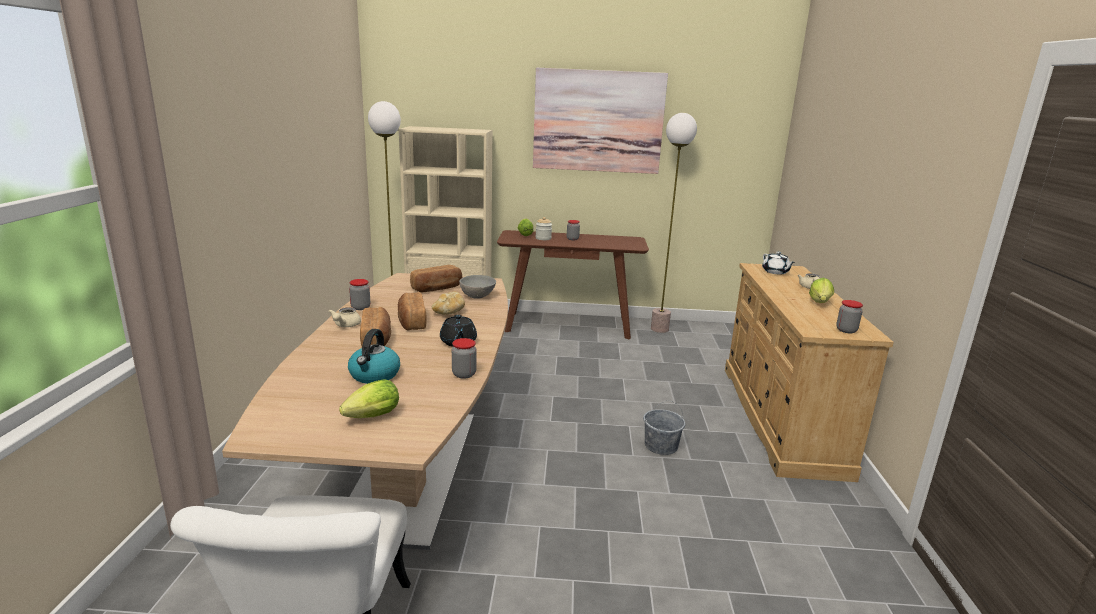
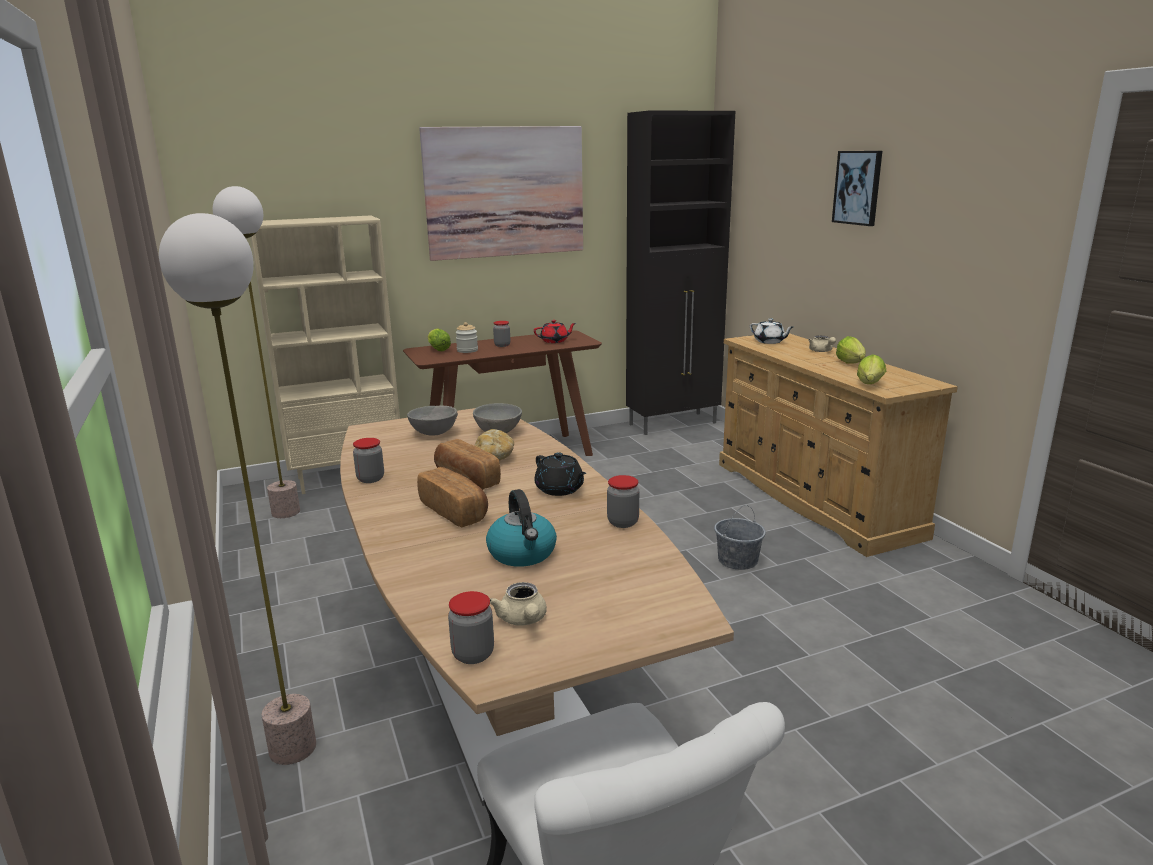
camera: 25 degrees left, 0 degrees up
beige teapot [328,307,361,327] -> beige teapot moved to [490,582,547,625]
lettuce [339,379,399,418] -> lettuce moved to [857,354,886,384]
bread [410,265,462,293] -> grey bowl [407,406,458,436]
floor lamp [651,113,697,333] -> floor lamp moved to [159,213,316,765]
jar [836,300,863,333] -> jar moved to [448,591,494,664]
none -> red teapot [534,320,576,343]
none -> black cabinet [626,111,735,435]
none -> picture [832,151,882,226]

